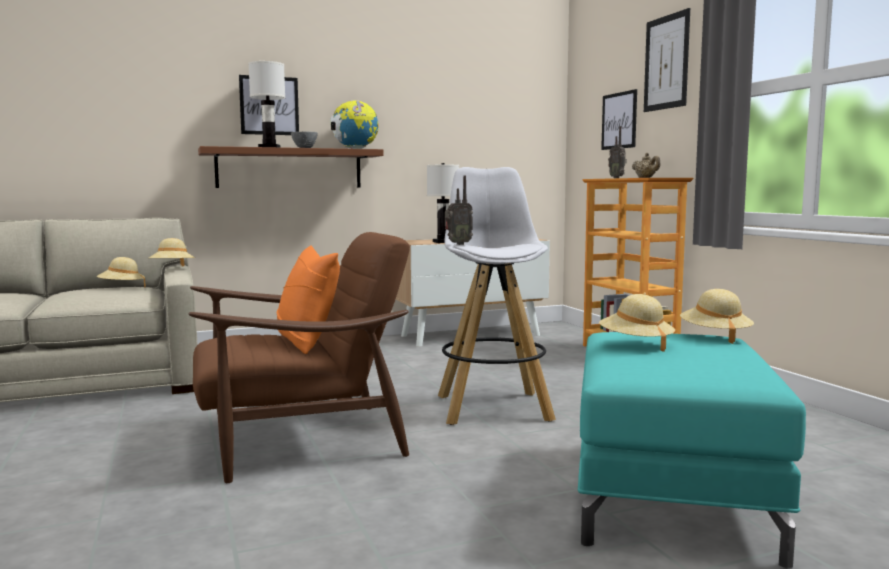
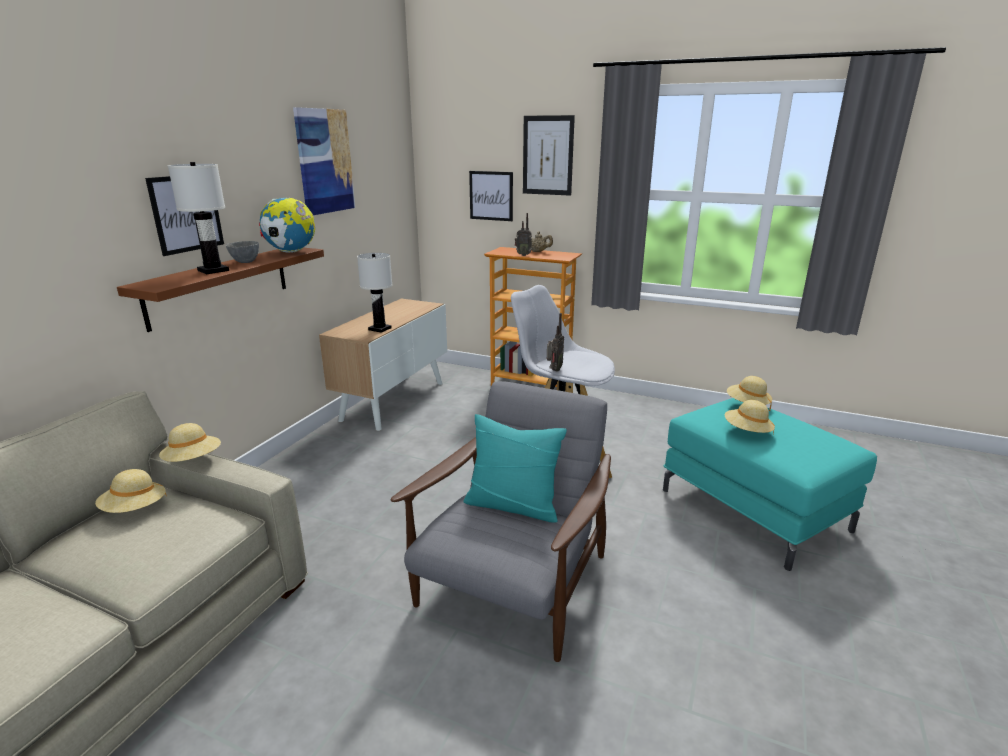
camera: 45 degrees left, 15 degrees up
brown armchair [188,232,410,483] -> grey armchair [391,381,611,662]
orange pillow [277,245,340,354] -> turquoise pillow [464,414,567,523]
none -> picture [293,107,355,215]

